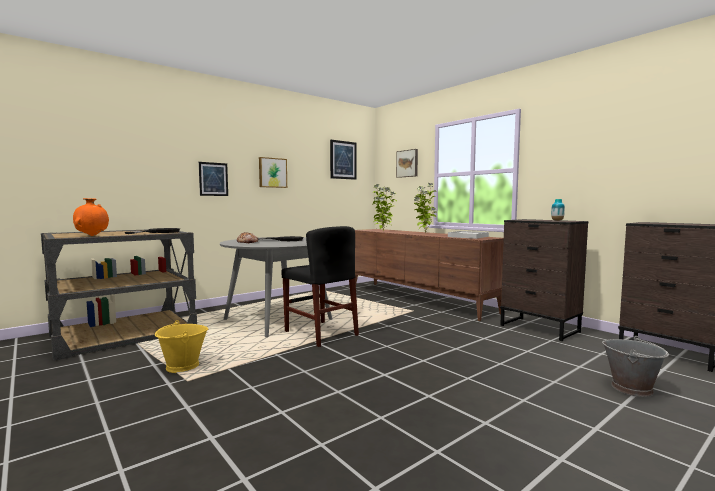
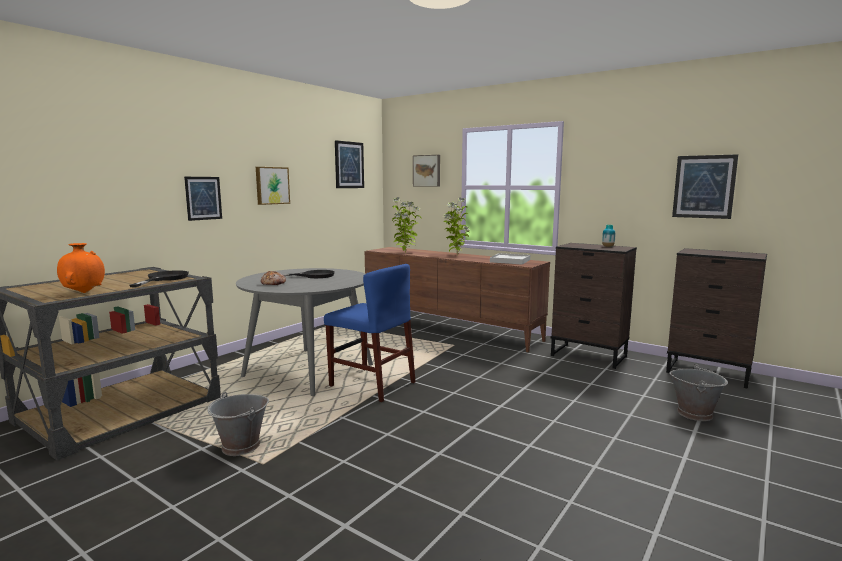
camera: 15 degrees left, 5 degrees up
yellow bucket [155,320,209,373] -> grey bucket [208,392,269,456]
black chair [281,226,359,347] -> blue chair [324,264,416,402]
none -> picture [672,154,738,219]

